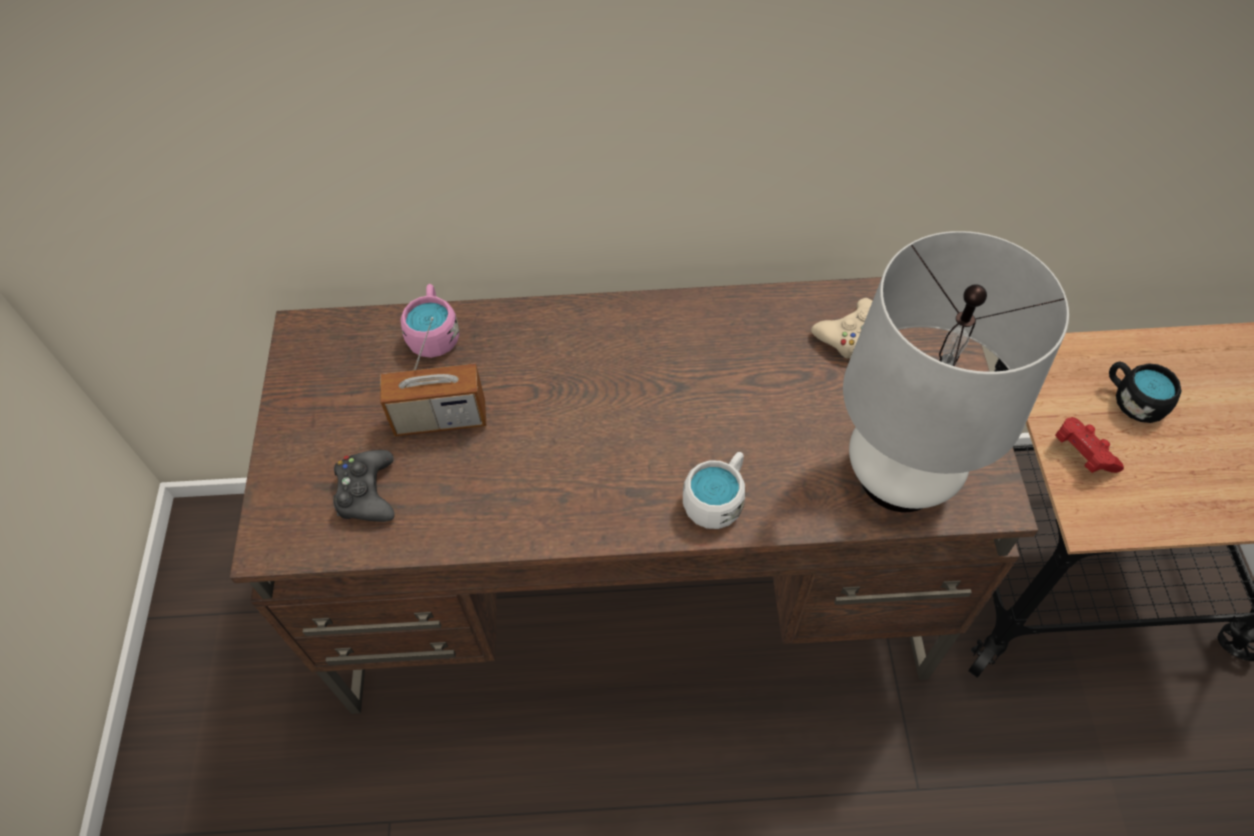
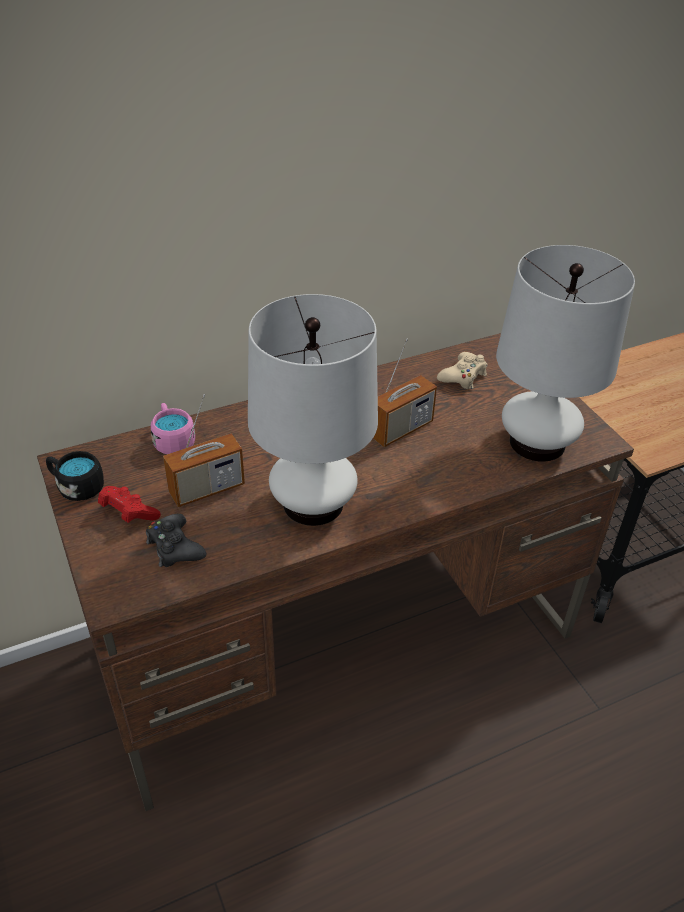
camera: 25 degrees left, 15 degrees down
white mug [683,452,745,529] -> none
red game controller [1055,417,1124,473] -> red game controller moved to [98,486,161,523]
black mug [1109,361,1182,423] -> black mug moved to [46,451,104,501]
none -> white table lamp [248,294,378,526]
none -> radio [373,338,437,447]

